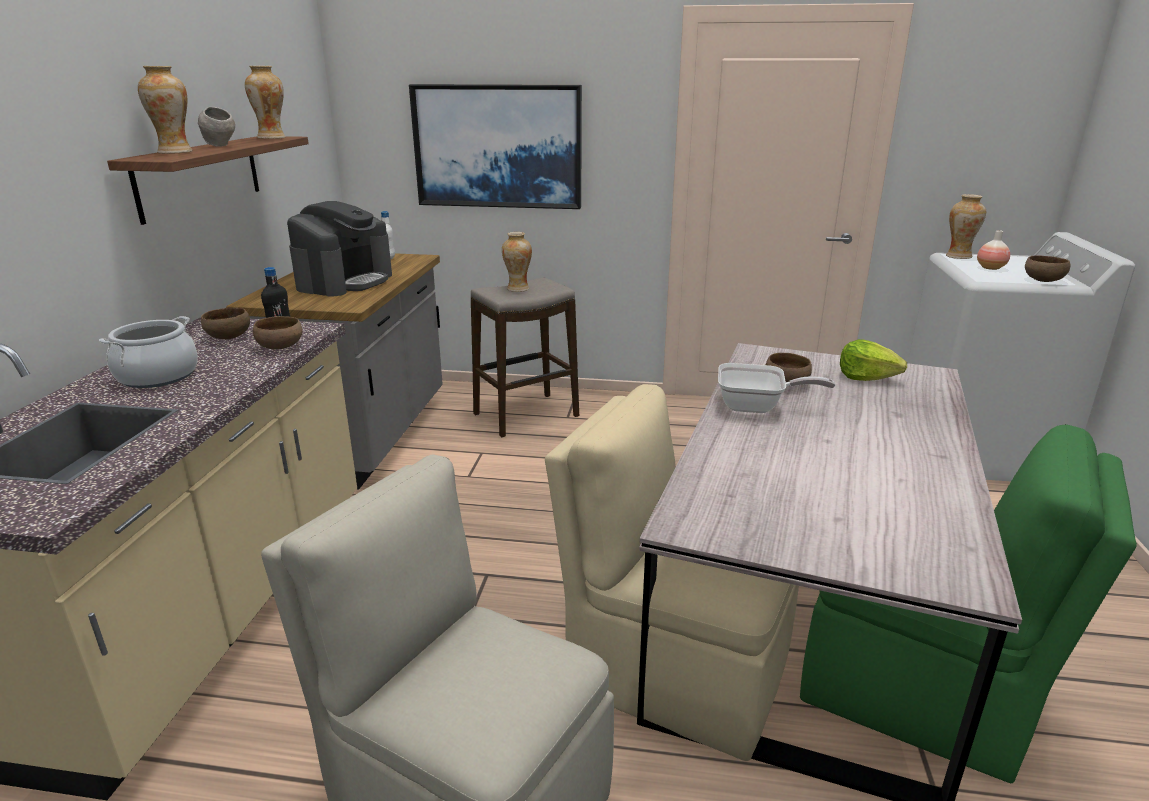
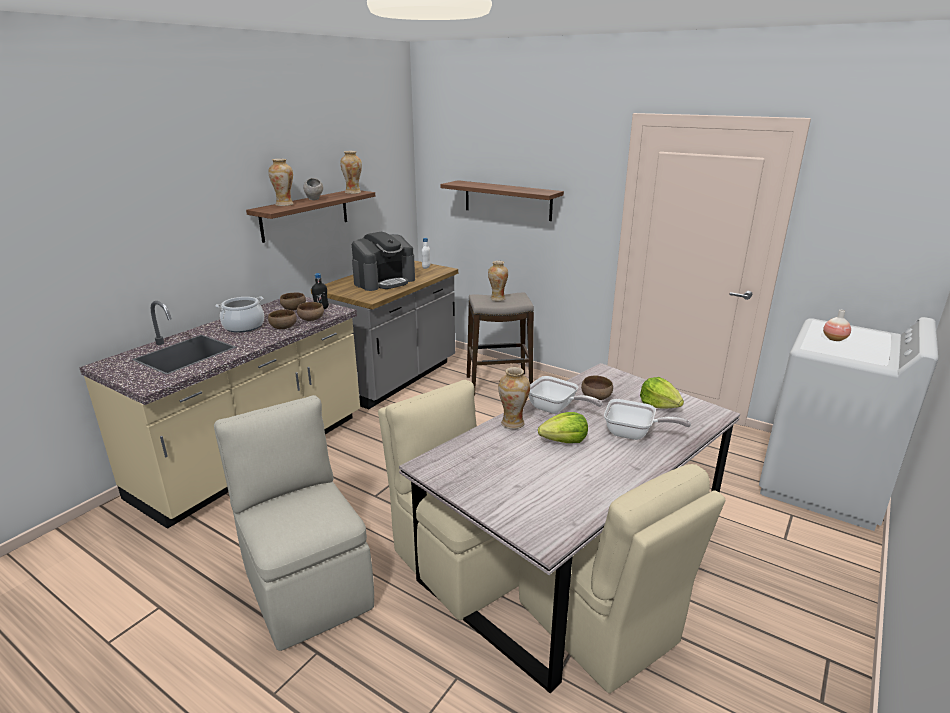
camera: 25 degrees right, 0 degrees up
picture [409,84,582,209] -> shelf [440,180,564,221]
green chair [800,424,1137,783] -> beige chair [519,464,725,693]
vase [946,194,986,259] -> vase moved to [498,367,530,429]
brown bowl [1025,255,1070,282] -> brown bowl moved to [268,309,297,329]
none -> lettuce [538,412,588,443]
none -> frying pan [604,399,691,440]

